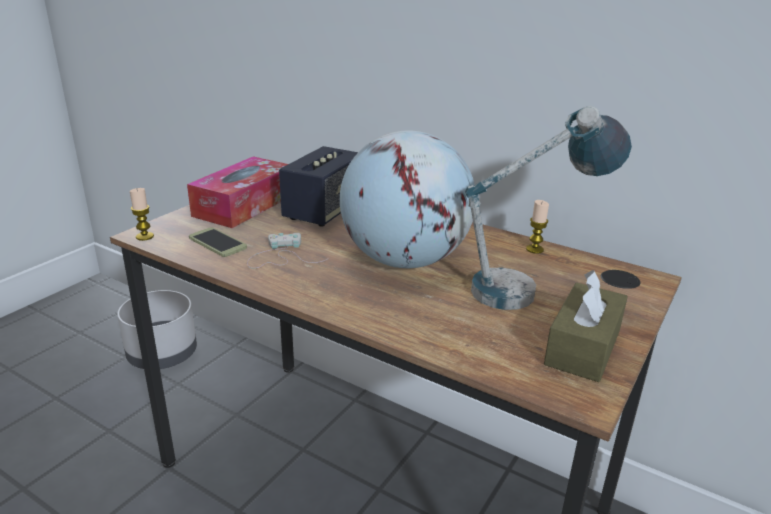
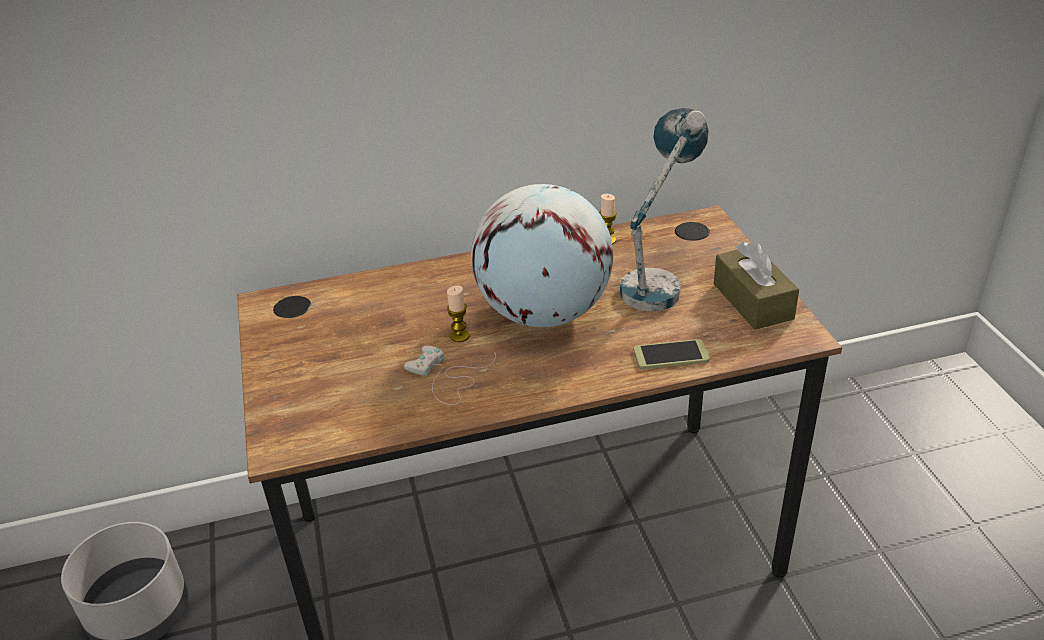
camera: 45 degrees left, 10 degrees up
candle [130,188,154,241] -> candle moved to [447,285,469,342]
tissue box [187,156,288,228] -> none
phone [189,227,247,257] -> phone moved to [633,339,710,370]
speaker [279,146,358,226] -> none

